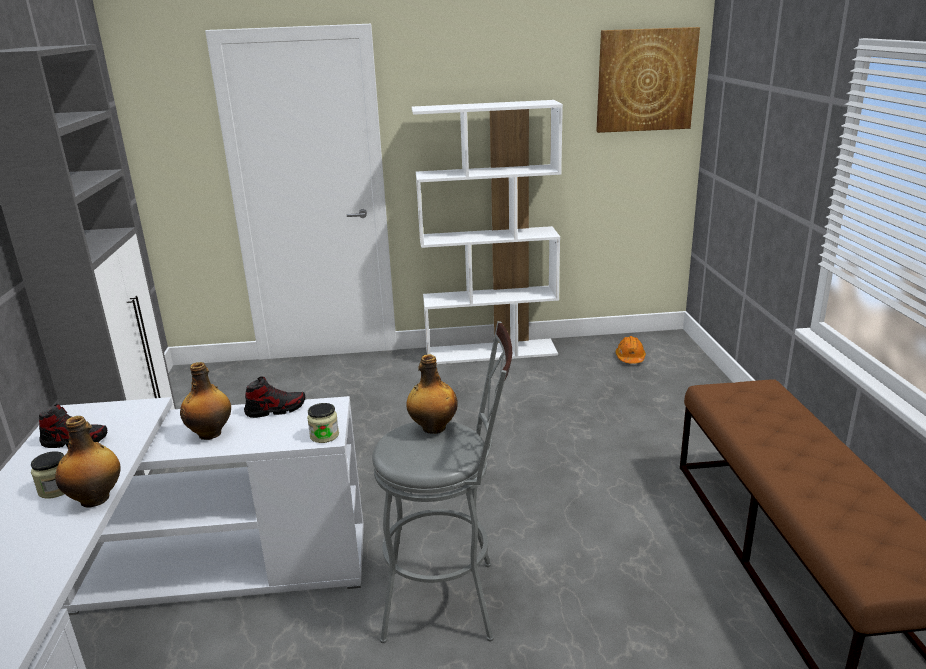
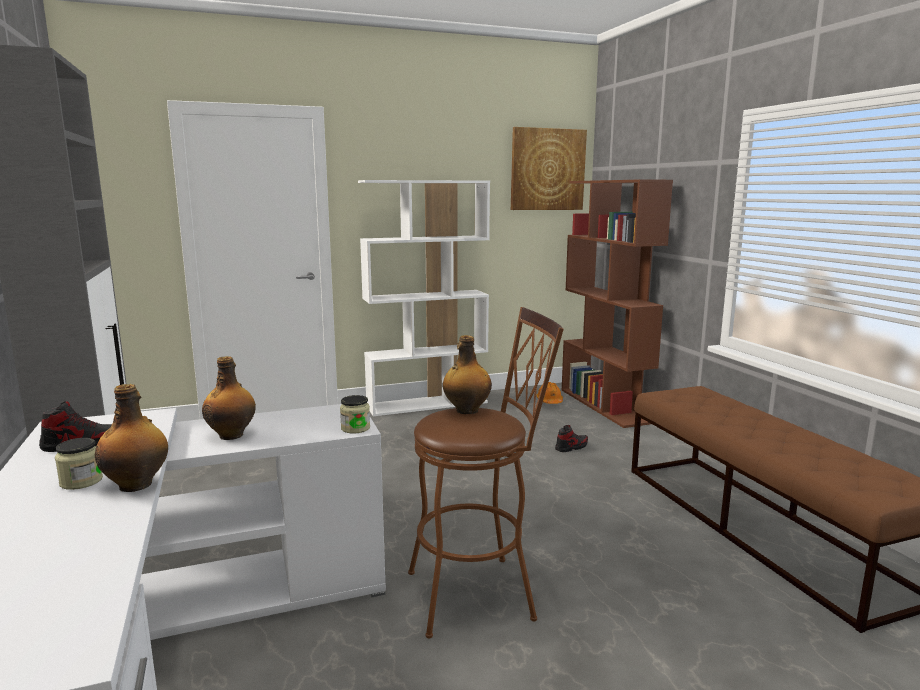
camera: 15 degrees left, 10 degrees down
shoe [244,376,305,418] -> shoe moved to [555,425,588,452]
grey stool [372,321,512,643] -> brown stool [408,307,564,639]
none -> brown bookcase [562,179,673,428]

